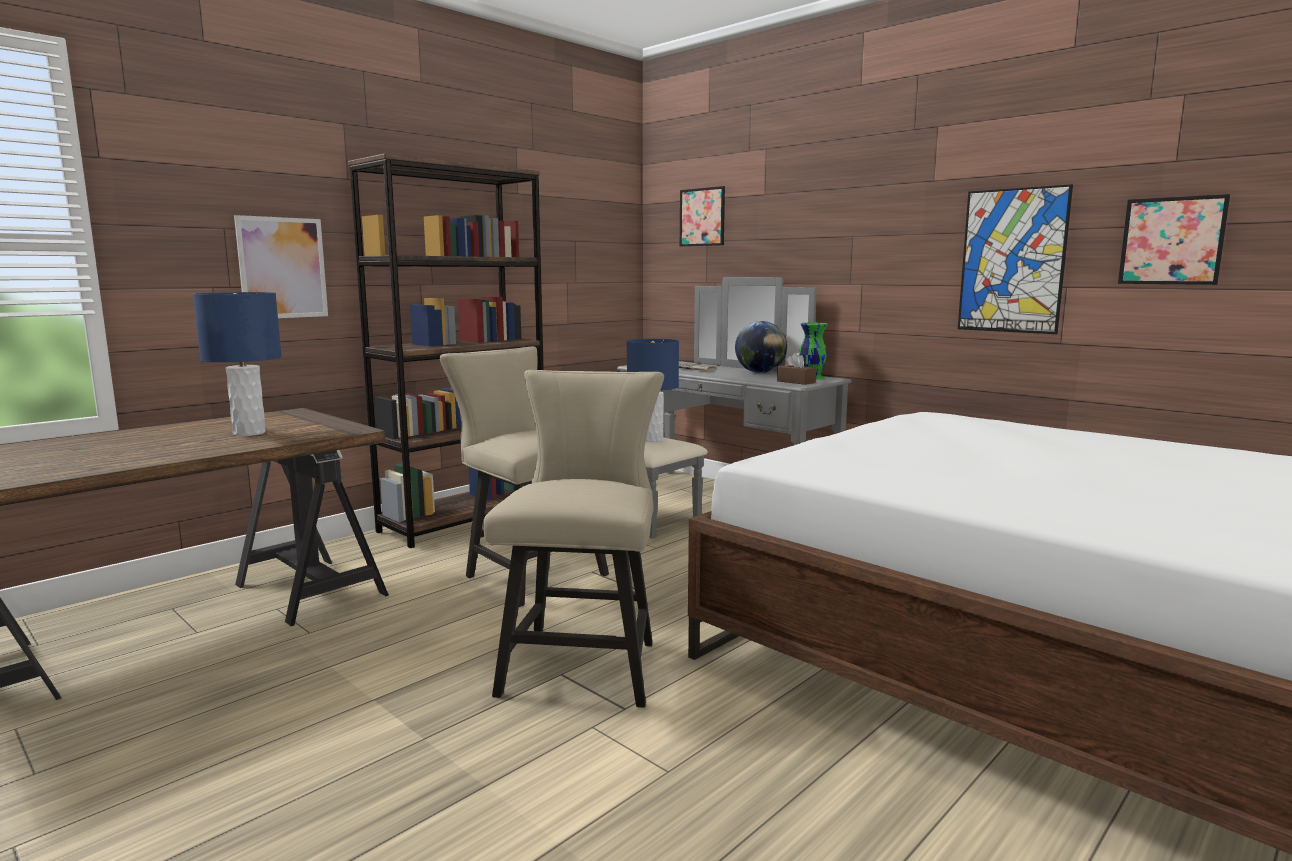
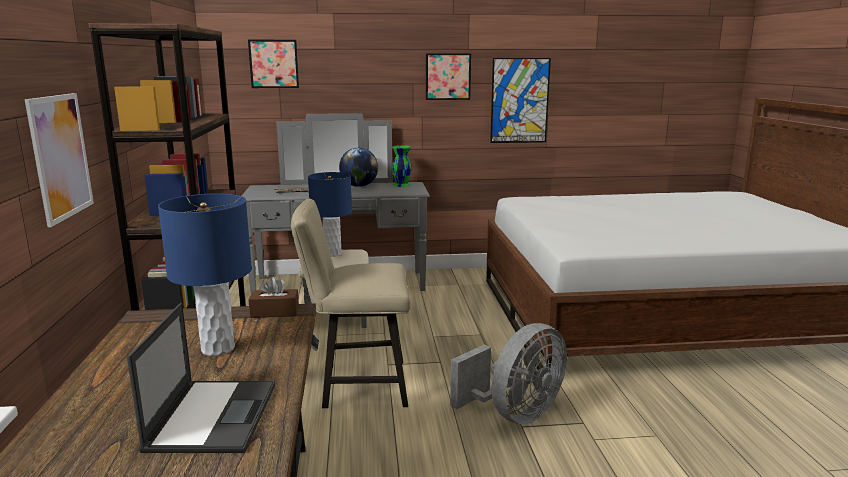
camera: 50 degrees left, 5 degrees up
beige chair [483,370,664,707] -> grey fan [450,323,567,424]
brown tissue box [777,353,816,385] -> brown tissue box moved to [249,277,299,318]
picture [1118,194,1230,285] -> picture moved to [426,53,471,100]
none -> laptop [127,303,275,453]

